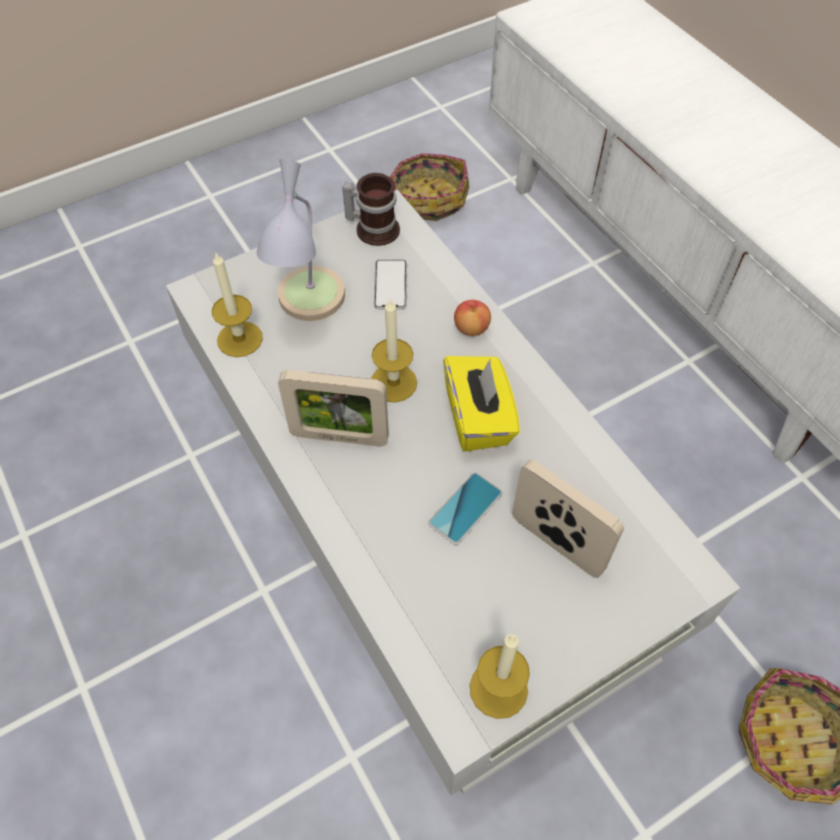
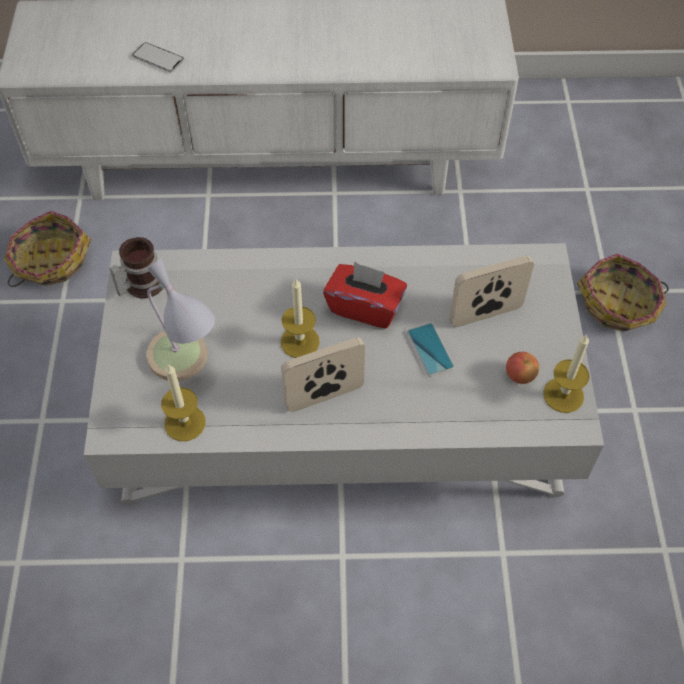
camera: 60 degrees left, 0 degrees up
picture frame [278,370,389,446] -> picture frame turned 150 degrees counterclockwise [281,337,365,412]
phone [374,259,407,309] -> phone moved to [132,42,184,72]
yellow tissue box [443,356,520,451] -> red tissue box [323,262,407,329]
apple [454,300,491,336] -> apple moved to [506,352,539,384]

